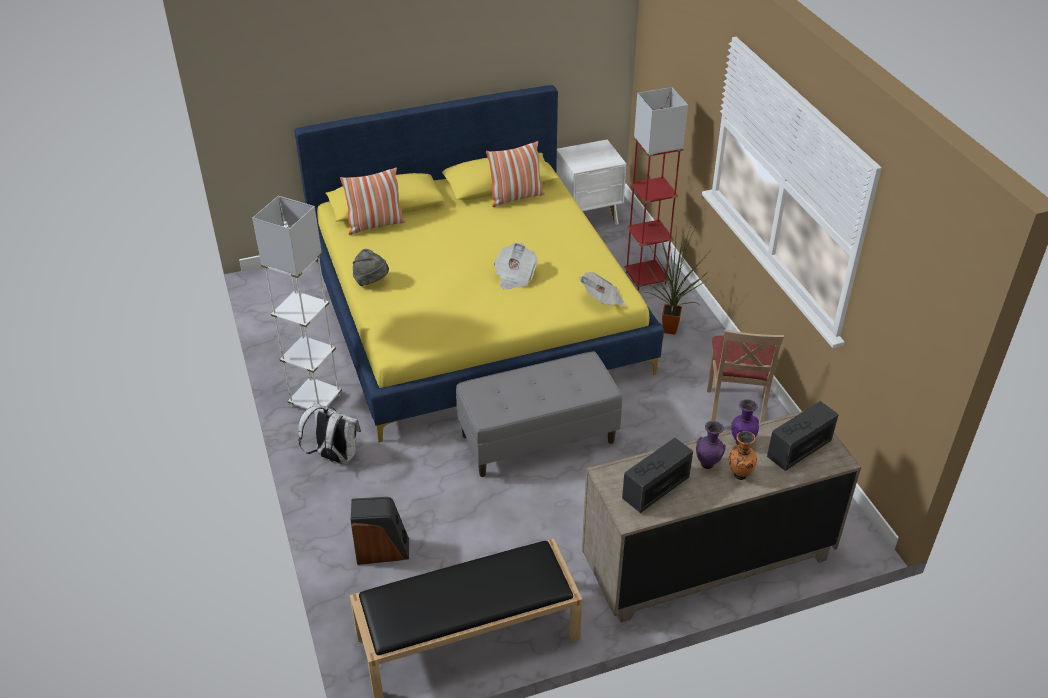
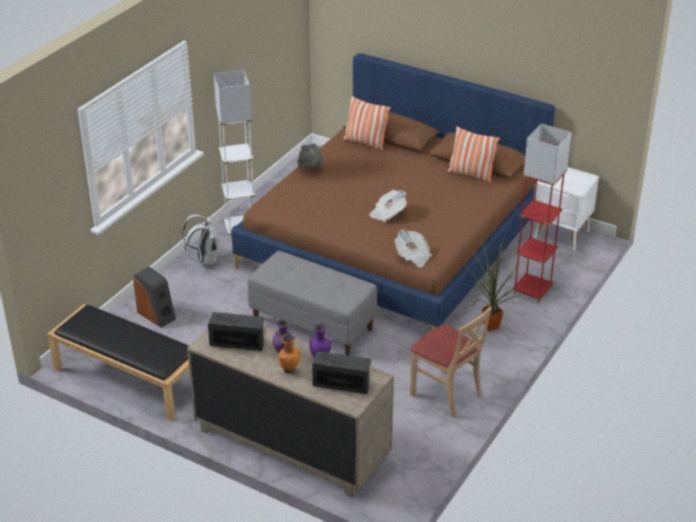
camera: 50 degrees right, 5 degrees down
yellow bed [294,85,664,442] -> brown bed [231,53,555,330]
beige chair [707,329,784,423] -> beige chair turned 105 degrees counterclockwise [410,306,492,418]

